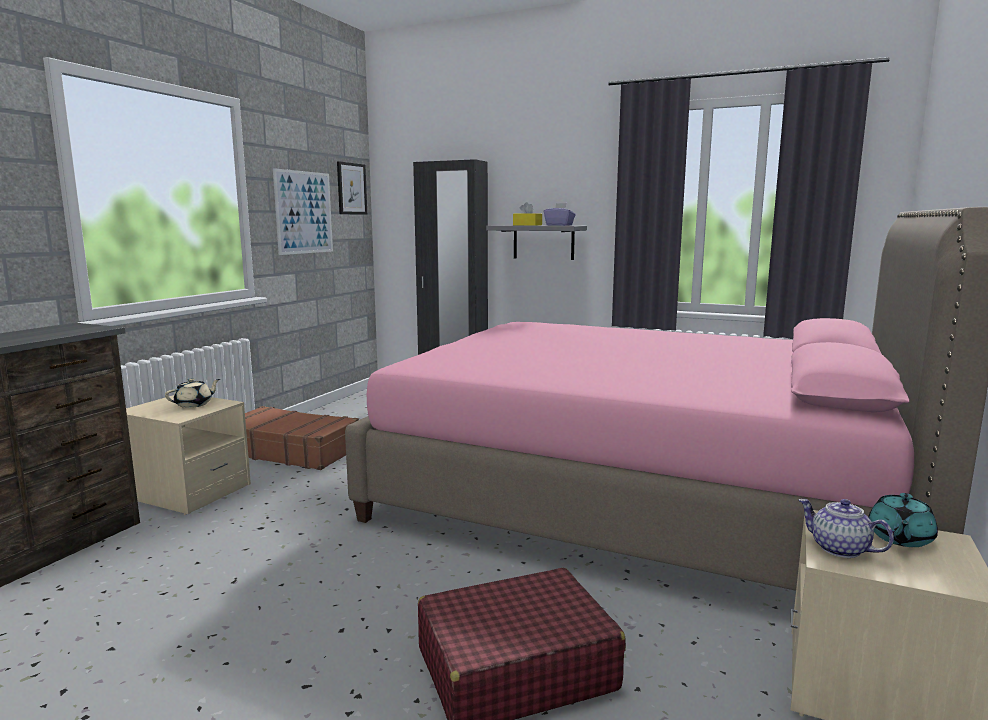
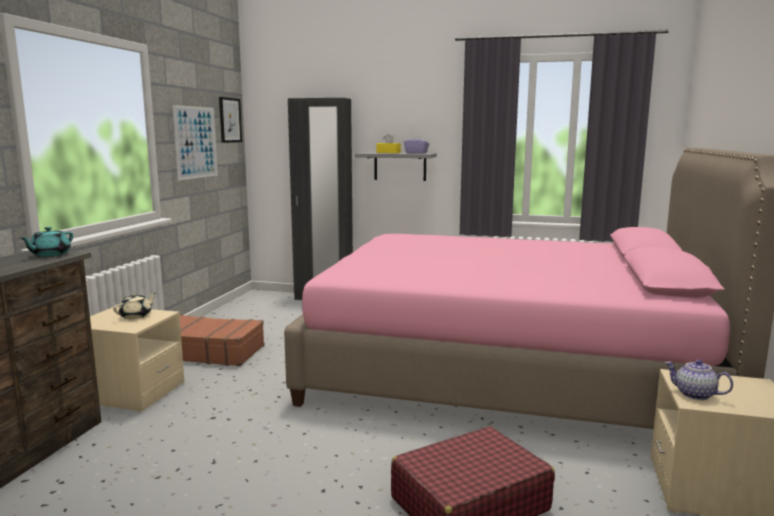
camera: 10 degrees left, 0 degrees up
turquoise teapot [868,493,938,547] -> turquoise teapot moved to [21,227,73,257]

